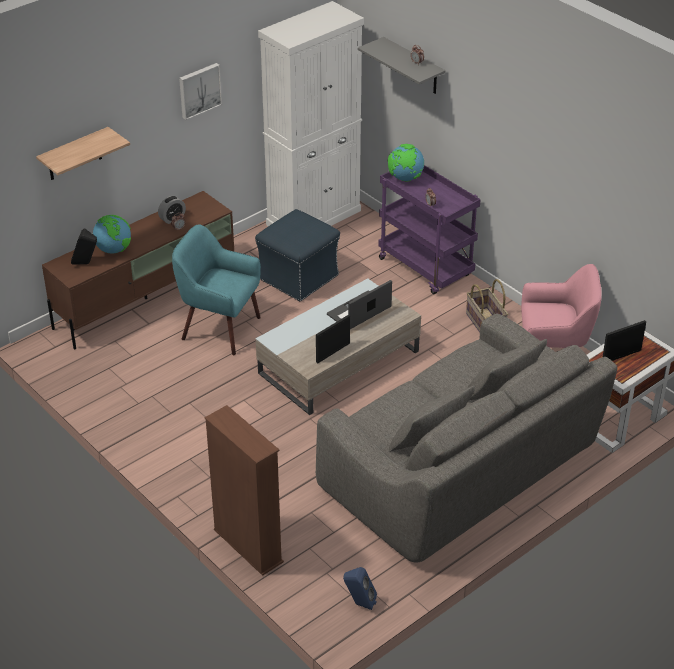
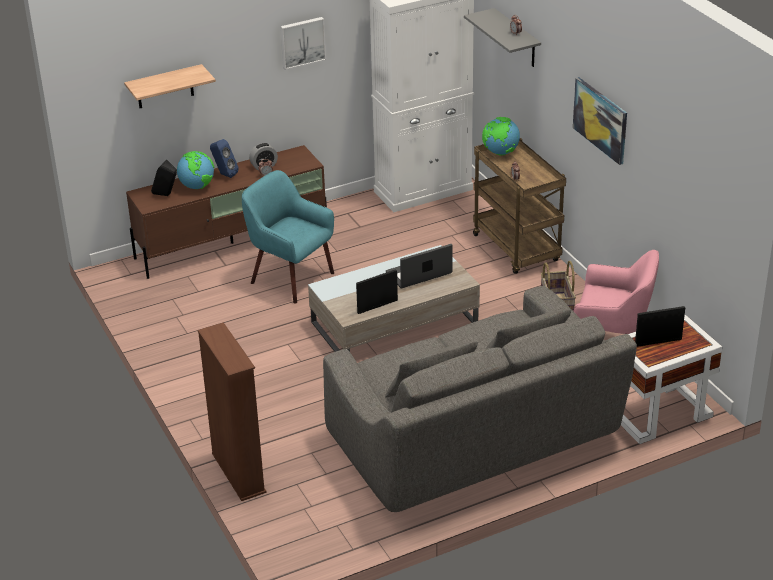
camera: 15 degrees right, 5 degrees down
blue ottoman [255,209,340,301] -> none
blue speaker [343,567,377,610] -> blue speaker moved to [210,139,239,178]
purple cart [378,165,481,294] -> brown cart [473,138,566,274]
none -> picture [573,77,627,165]

